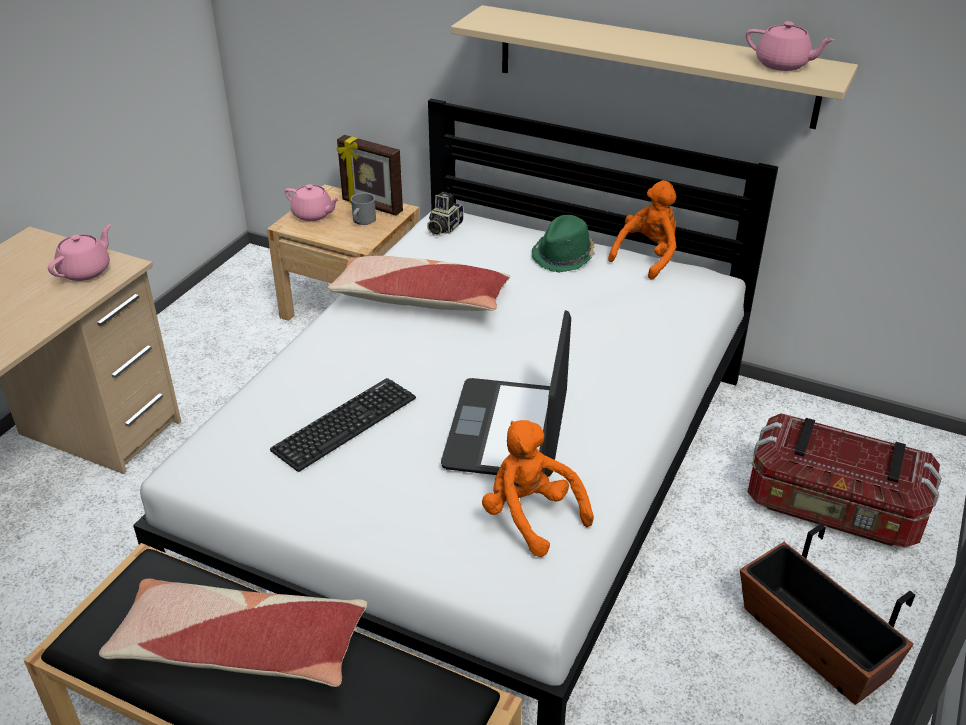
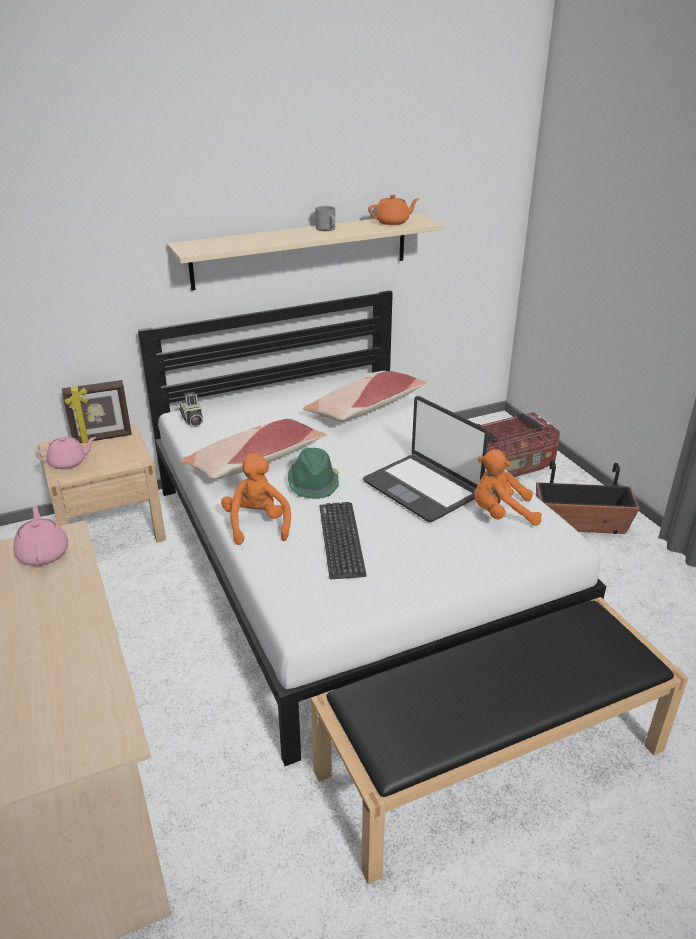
camera: 50 degrees left, 5 degrees down
pillow [99,579,367,687] -> pillow moved to [303,371,428,422]
grey mug [351,192,376,225] -> grey mug moved to [315,206,336,231]
green hat [532,215,595,273] -> green hat moved to [288,448,339,499]
orange plush toy [608,180,677,280] -> orange plush toy moved to [221,453,291,545]
pink teapot [746,21,835,71] -> orange teapot [368,195,420,225]

